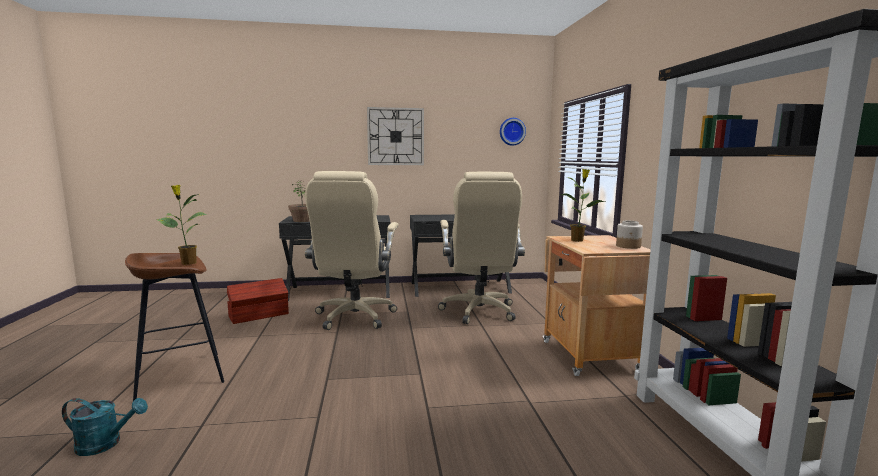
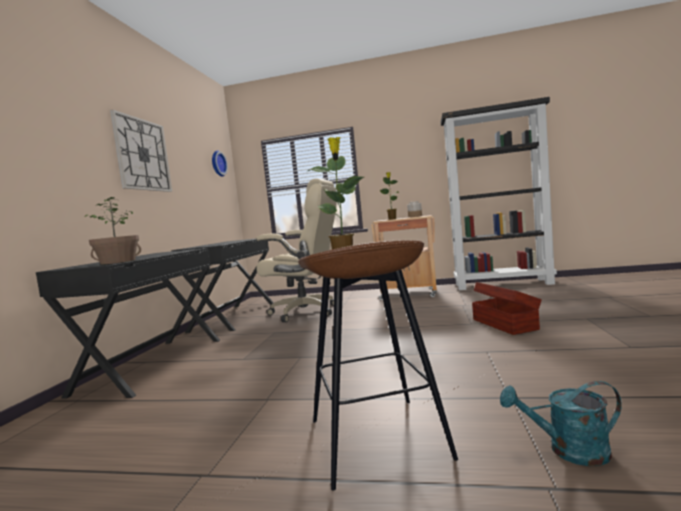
camera: 70 degrees left, 5 degrees down
turquoise watering can [62,398,148,456] -> turquoise watering can turned 105 degrees counterclockwise [500,381,622,466]
brown storage box [227,278,289,324] -> brown storage box moved to [472,282,542,335]
beige office chair [305,171,398,330] -> none

